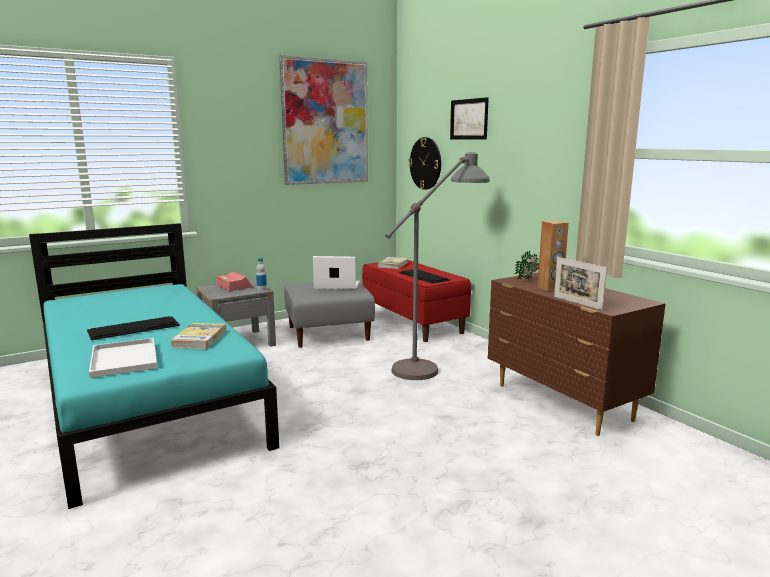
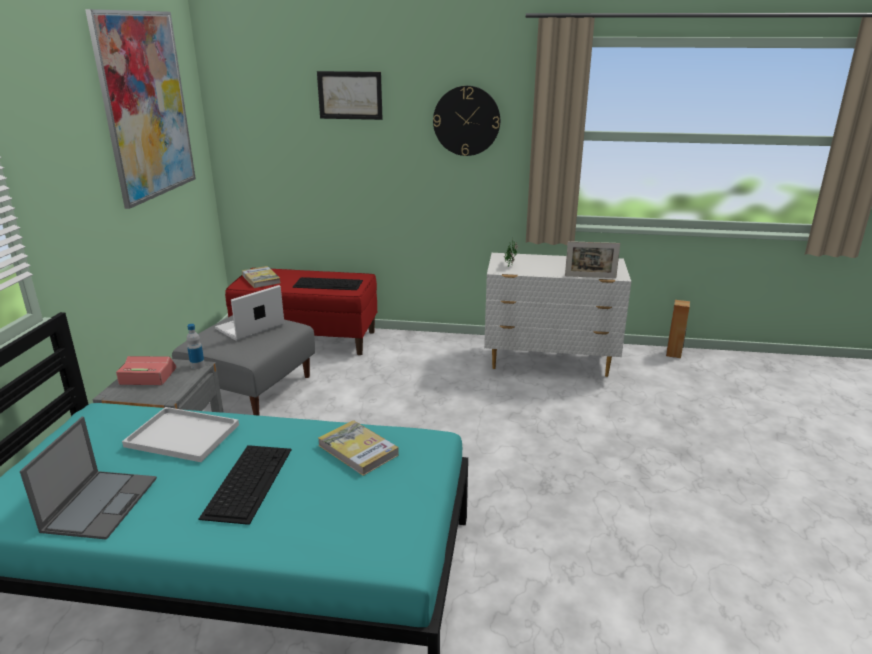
camera: 50 degrees left, 10 degrees up
white tray [89,338,158,378] -> white tray moved to [122,407,239,462]
grey floor lamp [385,152,490,380] -> none
wall clock [408,137,441,190] -> wall clock moved to [433,86,500,156]
brown dresser [488,273,666,436] -> white dresser [484,253,631,377]
brown speaker [537,221,569,292] -> brown speaker moved to [666,300,690,358]
none -> laptop [20,417,157,540]

